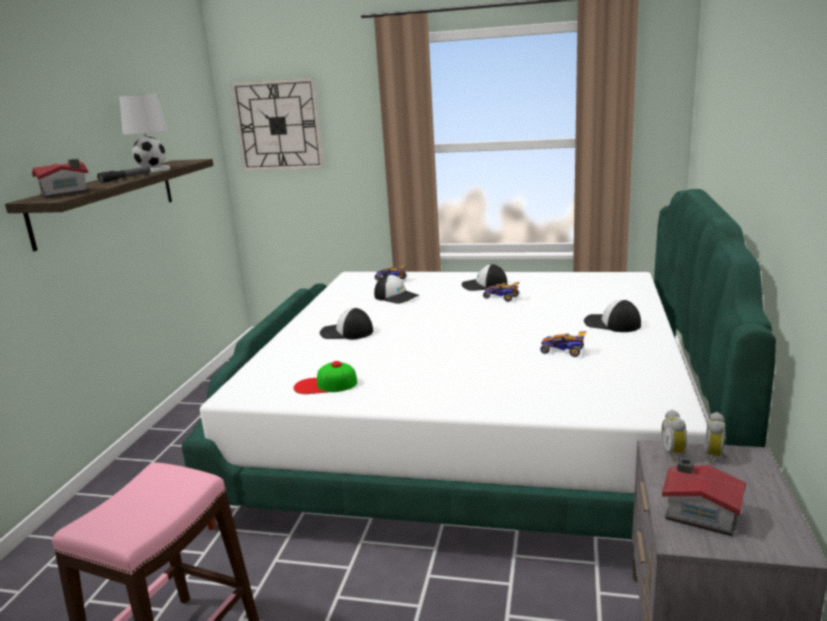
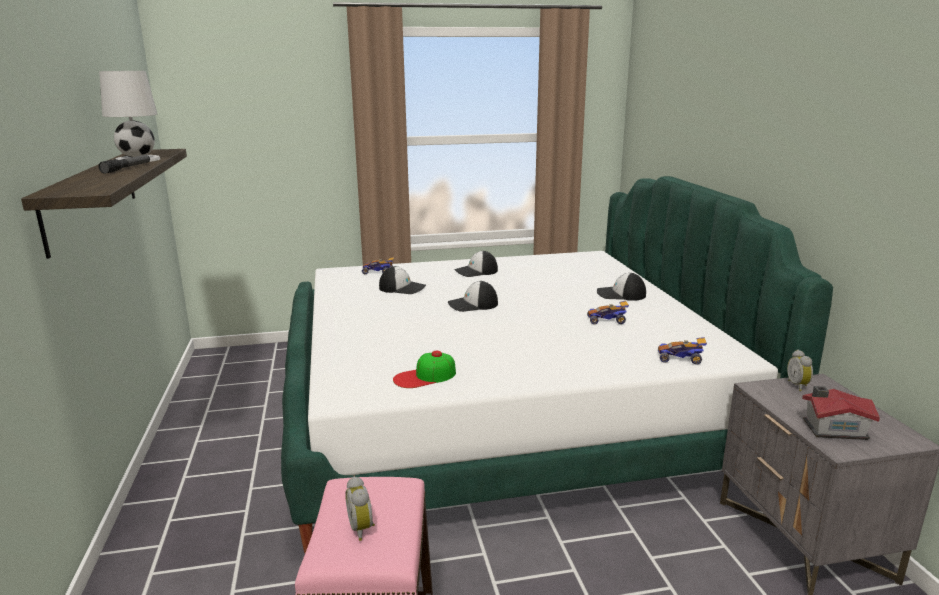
camera: 25 degrees left, 0 degrees up
toy house [32,159,89,198] -> none
wall clock [231,78,324,171] -> none
cap [320,308,373,339] -> cap moved to [448,281,498,312]
toy car [483,282,520,302] -> toy car moved to [658,337,707,365]
alarm clock [662,409,687,461] -> alarm clock moved to [345,476,375,541]

